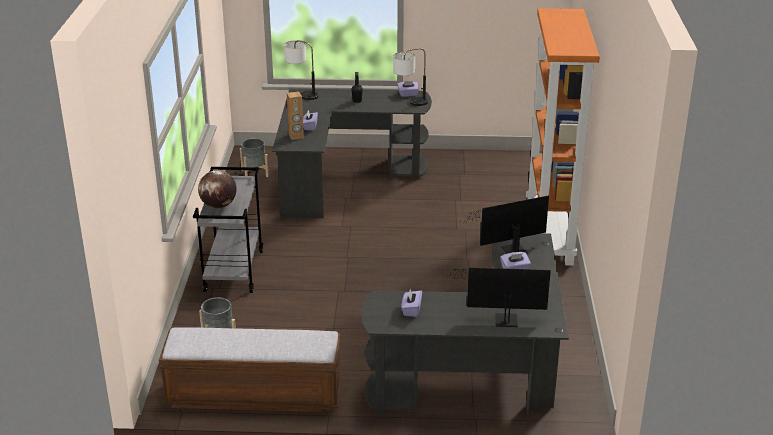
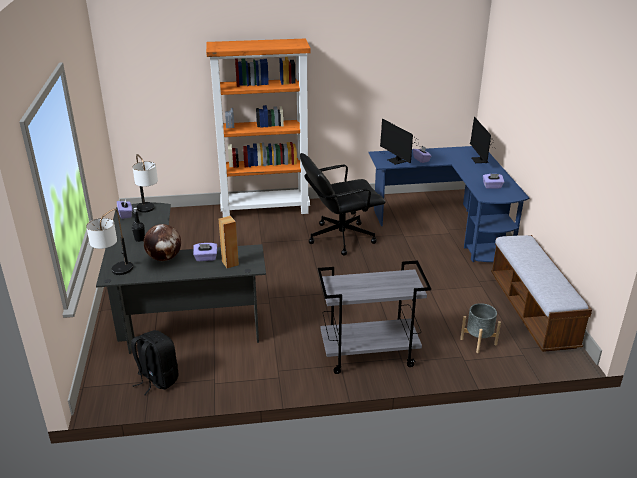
camera: 100 degrees left, 0 degrees up
globe [198,170,237,208] -> globe moved to [144,224,181,261]
grey planter [240,138,269,177] -> black backpack [131,330,178,395]
black desk [361,233,569,418] -> blue desk [368,146,529,262]
none -> black office chair [300,153,386,256]

